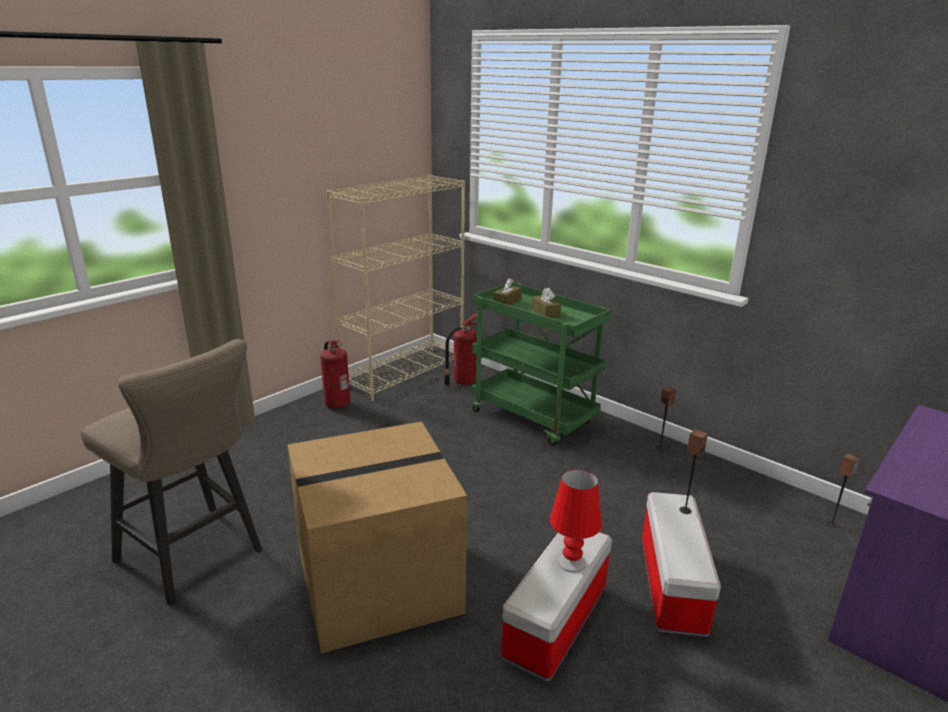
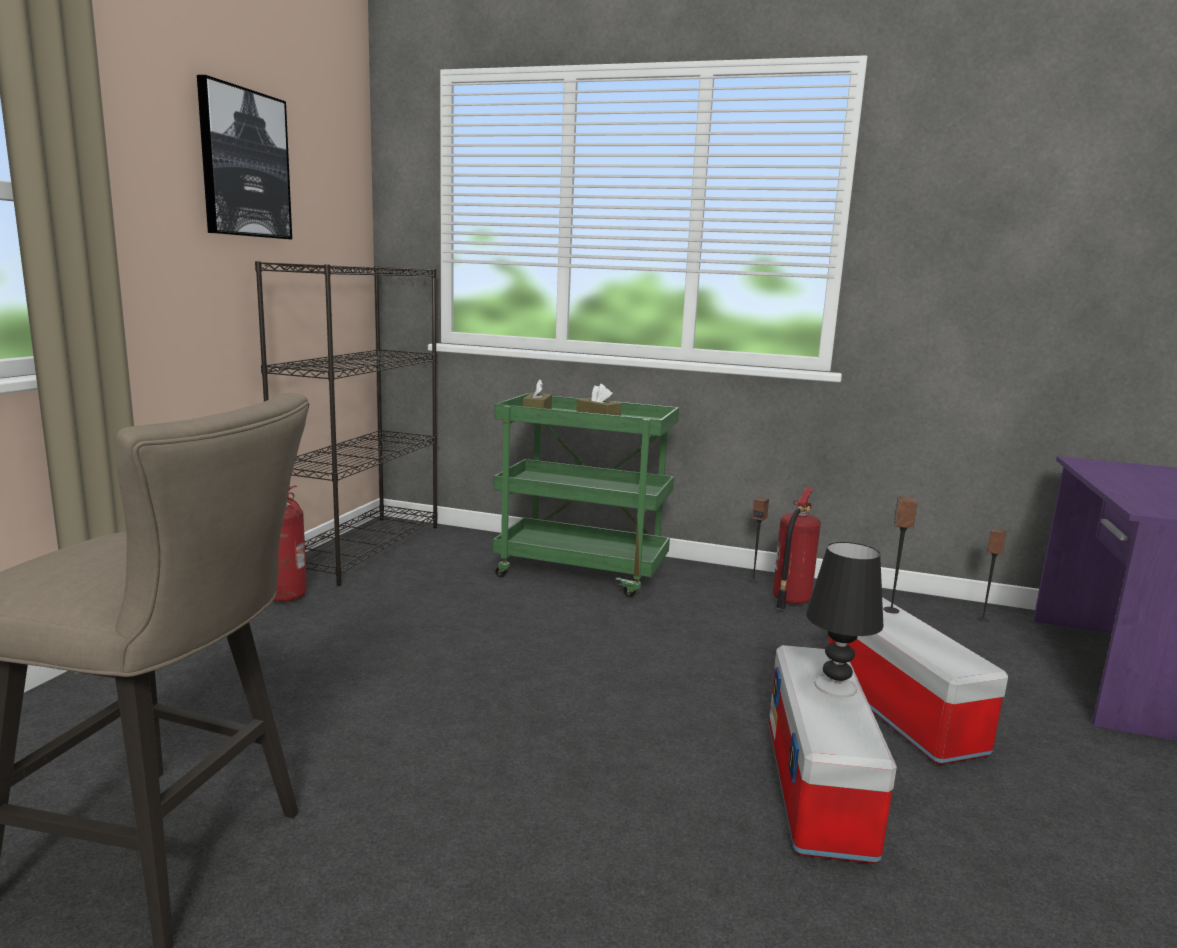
camera: 25 degrees left, 10 degrees down
cardboard box [288,421,467,654] -> none
beige bookcase [326,175,465,401] -> black bookcase [255,261,437,586]
fire extinguisher [444,314,477,386] -> fire extinguisher moved to [773,487,821,610]
red table lamp [550,469,602,573] -> black table lamp [806,542,884,698]
none -> picture [197,75,292,239]

